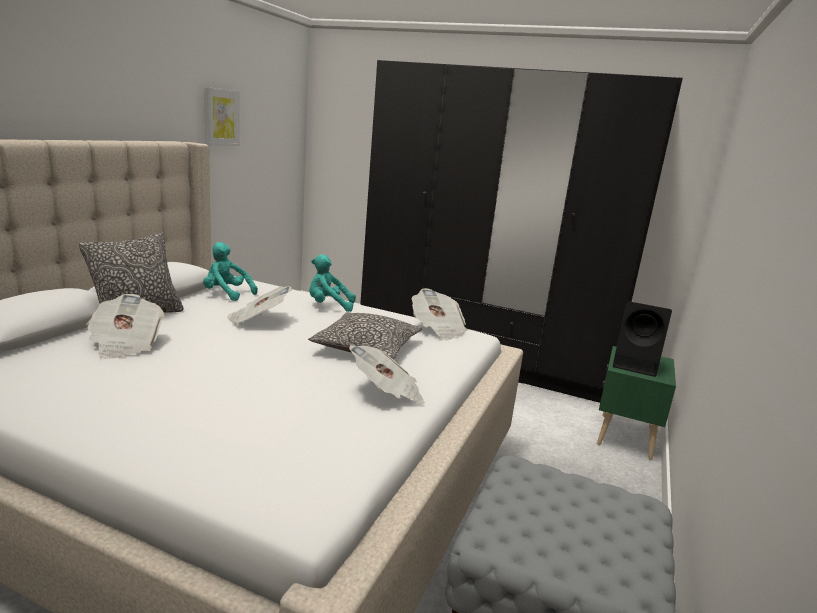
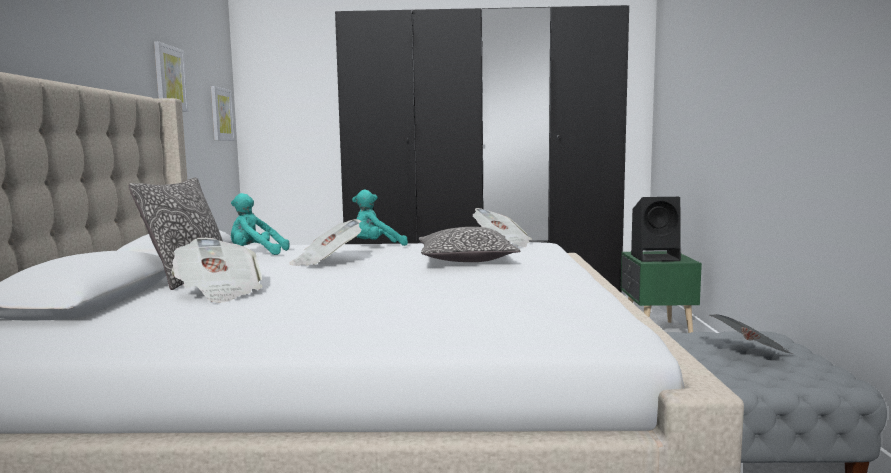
camera: 20 degrees left, 10 degrees down
newspaper [349,345,425,404] -> newspaper moved to [709,314,793,354]
none -> picture [211,86,235,141]

